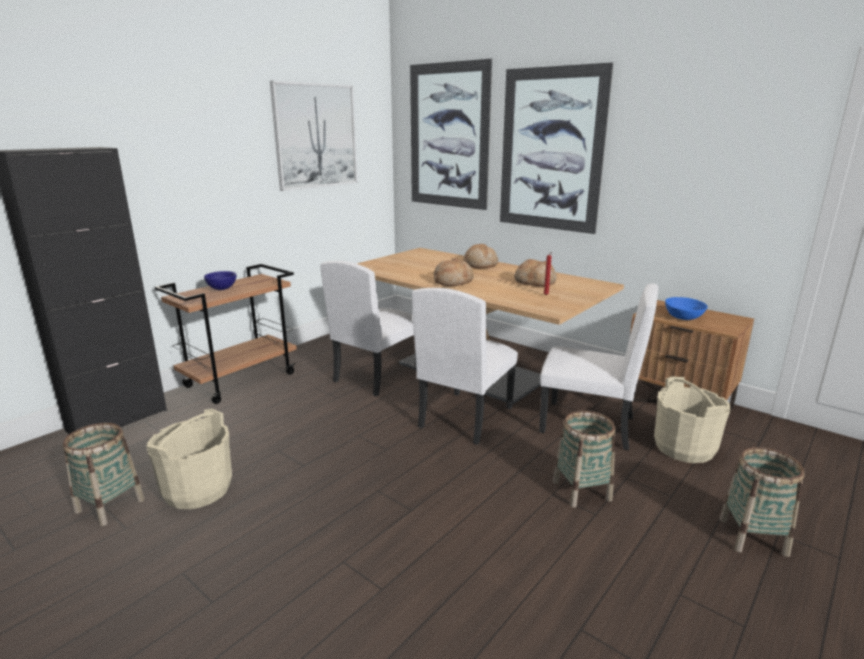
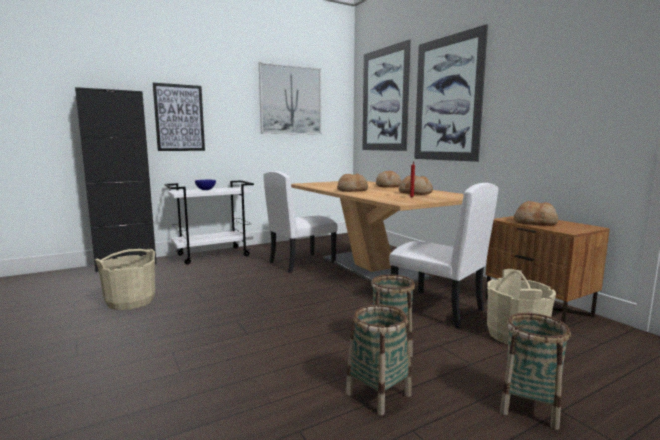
camera: 20 degrees right, 10 degrees down
basket [63,423,145,526] -> basket moved to [346,305,412,416]
brown cart [155,264,297,404] -> white cart [164,180,254,265]
white chair [412,288,518,445] -> none
blue bowl [665,297,708,320] -> bread [514,201,558,226]
none -> picture [153,83,205,151]

